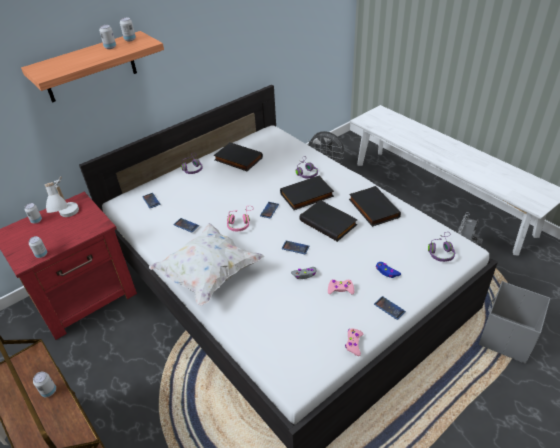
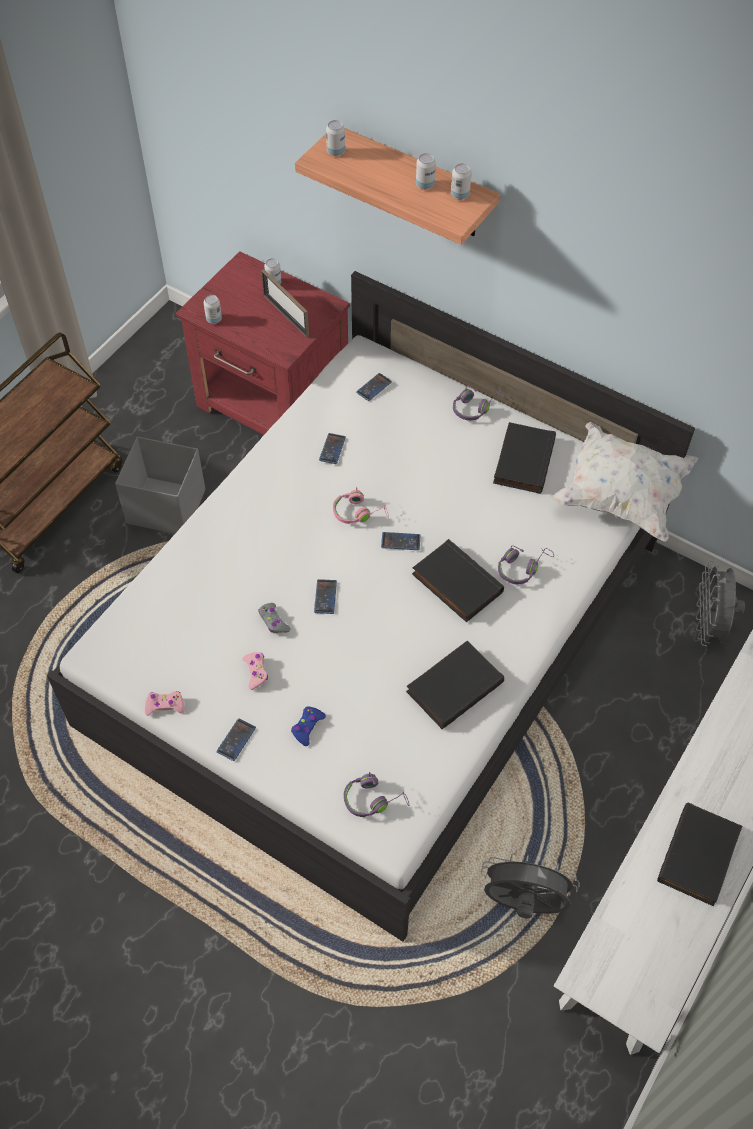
camera: 70 degrees right, 15 degrees up
can [33,372,56,397] -> can moved to [326,120,345,156]
white table lamp [45,176,79,217] -> picture frame [261,269,309,338]
white pillow [149,223,264,306] -> white pillow moved to [553,422,698,542]
black book [300,200,358,242] -> black book moved to [657,802,742,906]
grey storage box [479,281,550,364] -> grey storage box moved to [115,436,205,534]

